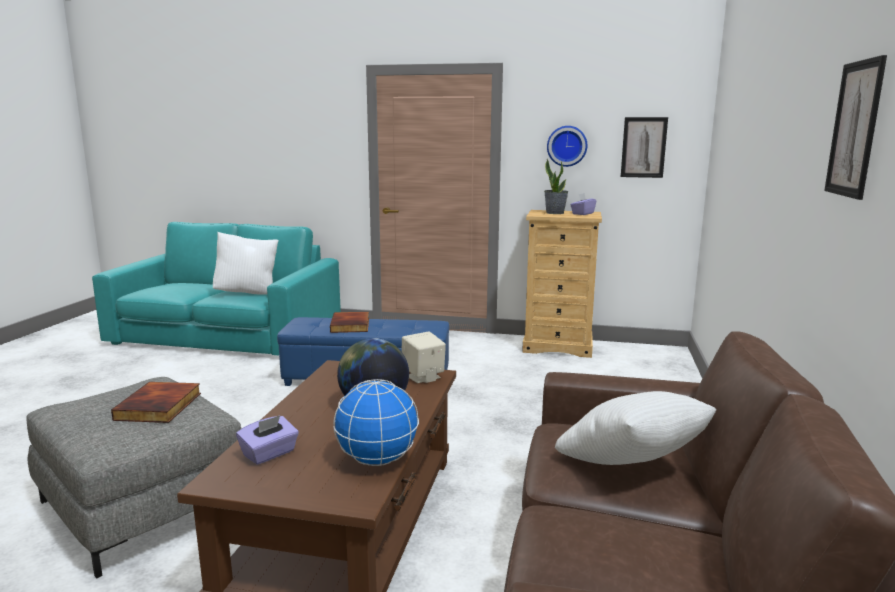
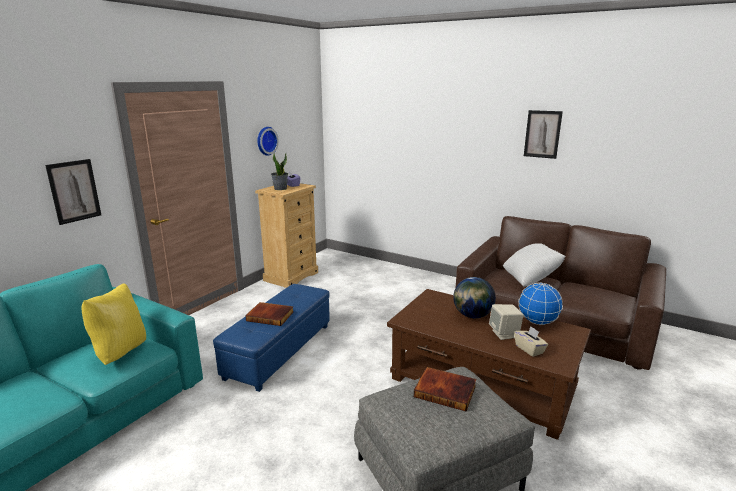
camera: 70 degrees left, 5 degrees up
white pillow [213,232,279,295] -> yellow pillow [81,283,146,365]
purple tissue box [236,415,299,465] -> beige tissue box [514,326,548,357]
beige speaker [401,331,446,383] -> beige speaker moved to [489,304,524,340]
picture [621,117,668,178] -> picture moved to [45,159,101,225]

